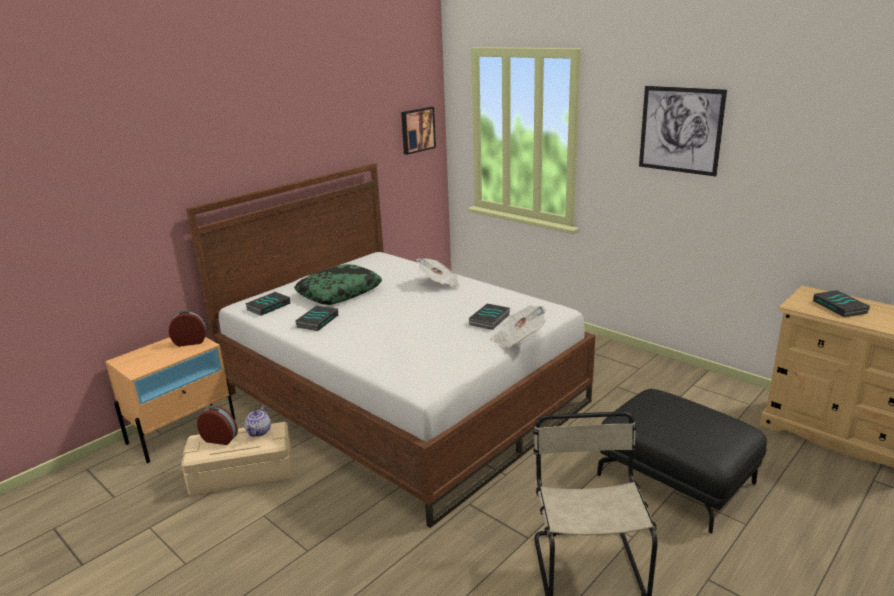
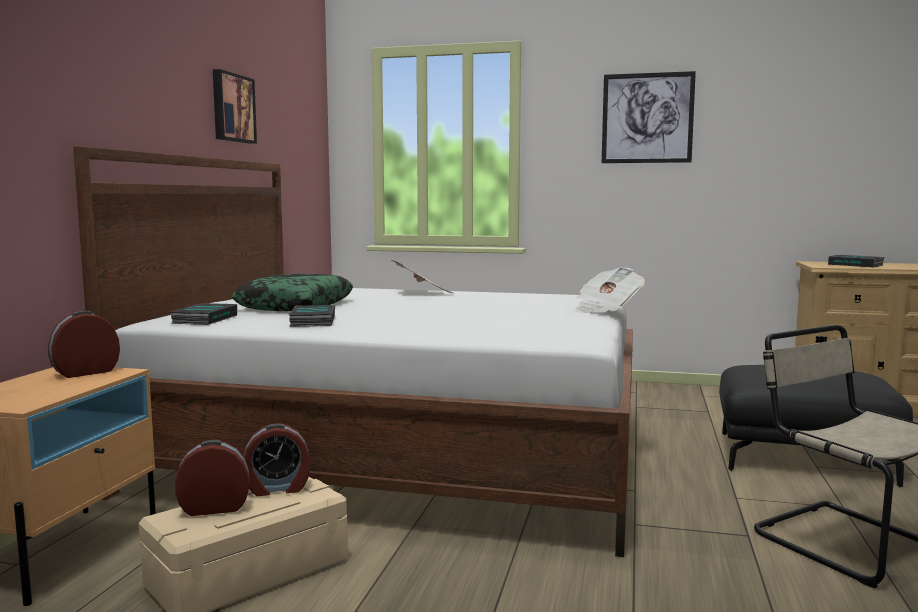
camera: 30 degrees left, 15 degrees down
teapot [245,406,271,437] -> alarm clock [243,424,310,496]
picture [401,107,436,155] -> picture moved to [213,69,257,144]
book [469,304,510,330] -> none

